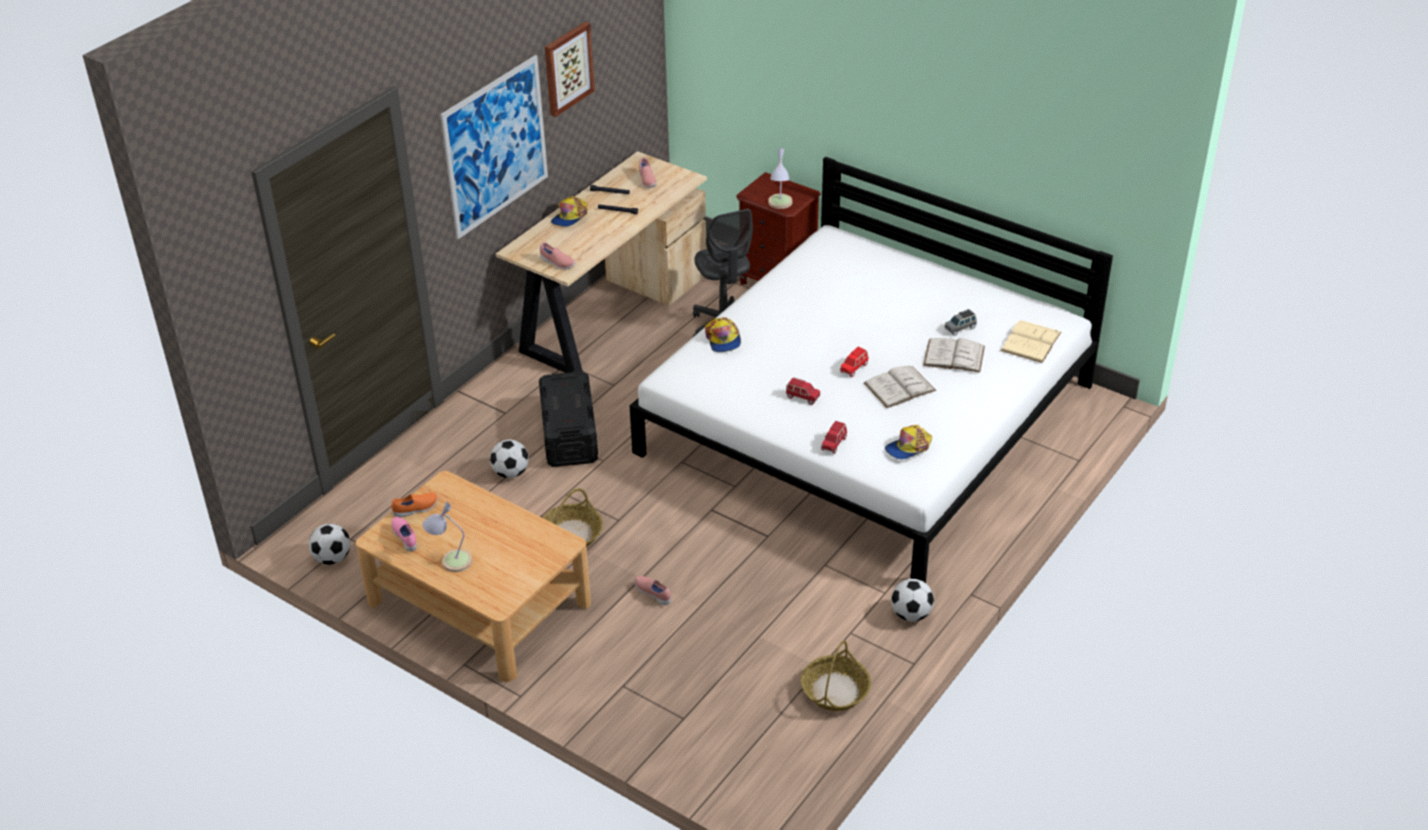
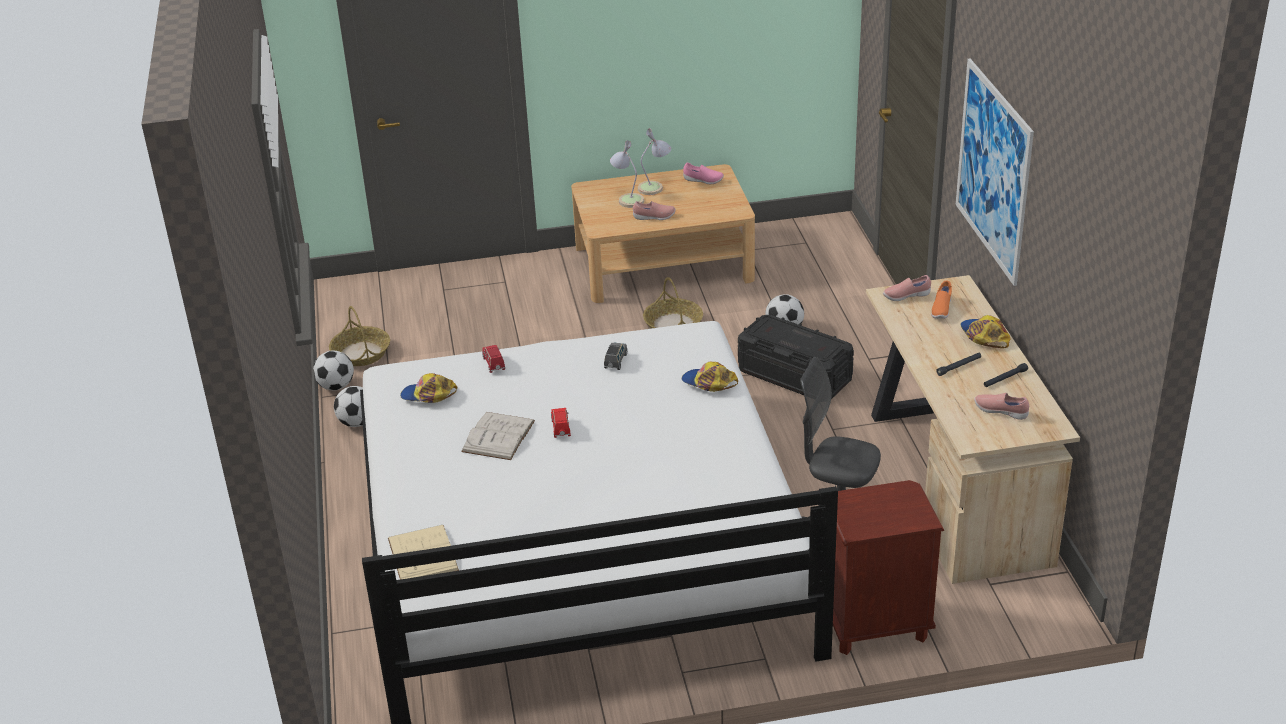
camera: 135 degrees right, 5 degrees down
football [309,524,350,565] -> football moved to [313,351,354,390]
orange shoe [391,493,438,517] -> orange shoe moved to [931,281,952,319]
picture [545,22,595,117] -> none
pink shoe [634,576,671,605] -> pink shoe moved to [633,201,675,220]
table lamp [768,148,793,209] -> table lamp moved to [610,140,644,208]
red toy car [786,377,820,405] -> none
cap [885,425,932,459] -> cap turned 90 degrees counterclockwise [400,373,457,403]
white book [923,338,985,373] -> none
grey toy car [944,309,977,336] -> grey toy car moved to [604,343,627,370]

